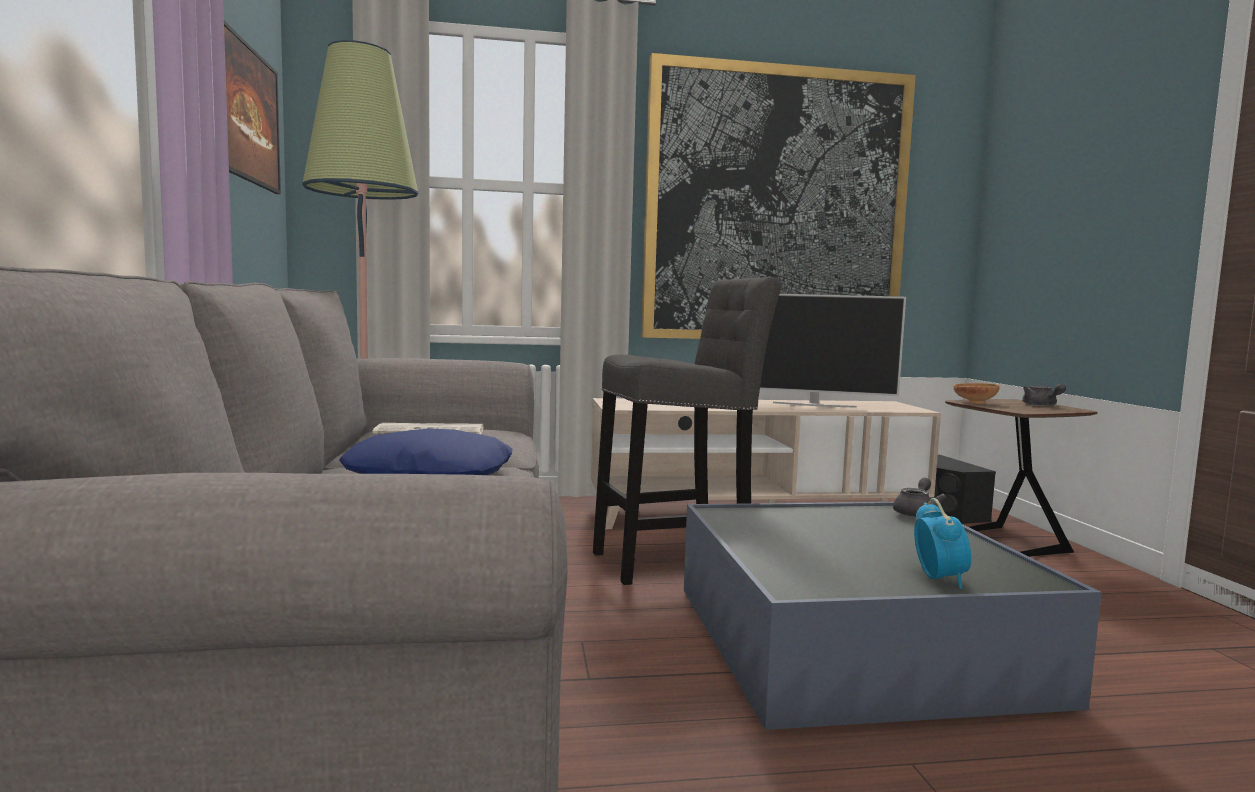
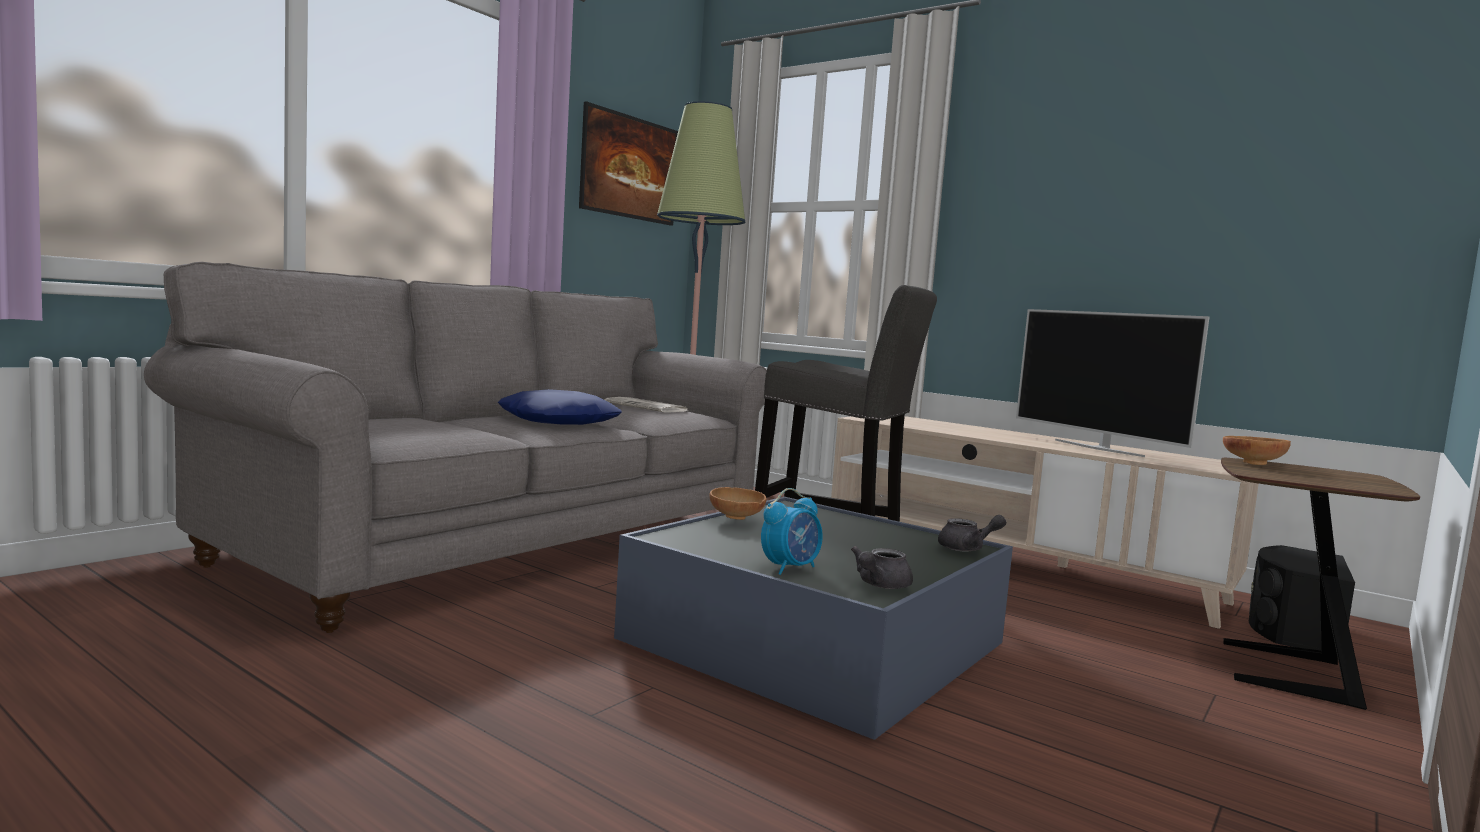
camera: 45 degrees right, 0 degrees up
picture [641,53,916,339] -> none
grey teapot [1022,384,1066,406] -> grey teapot moved to [851,546,913,589]
none -> brown bowl [709,487,766,520]

